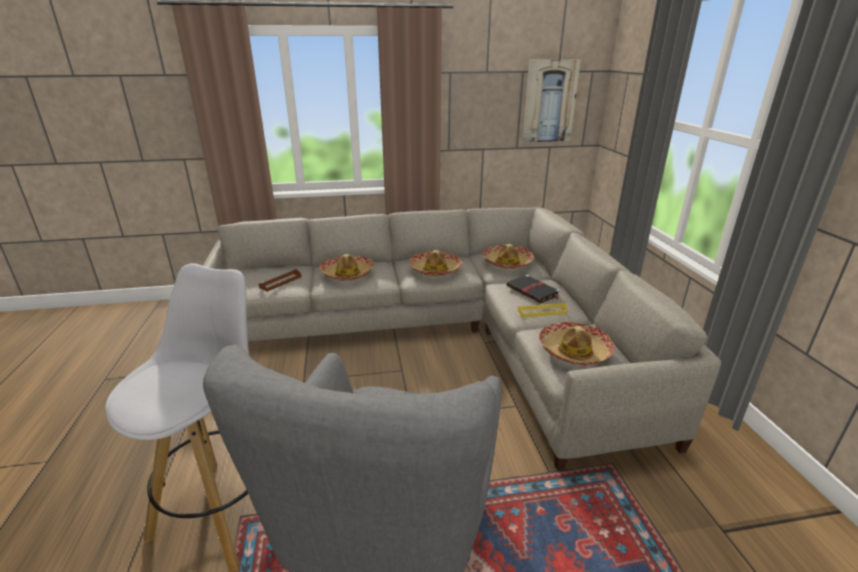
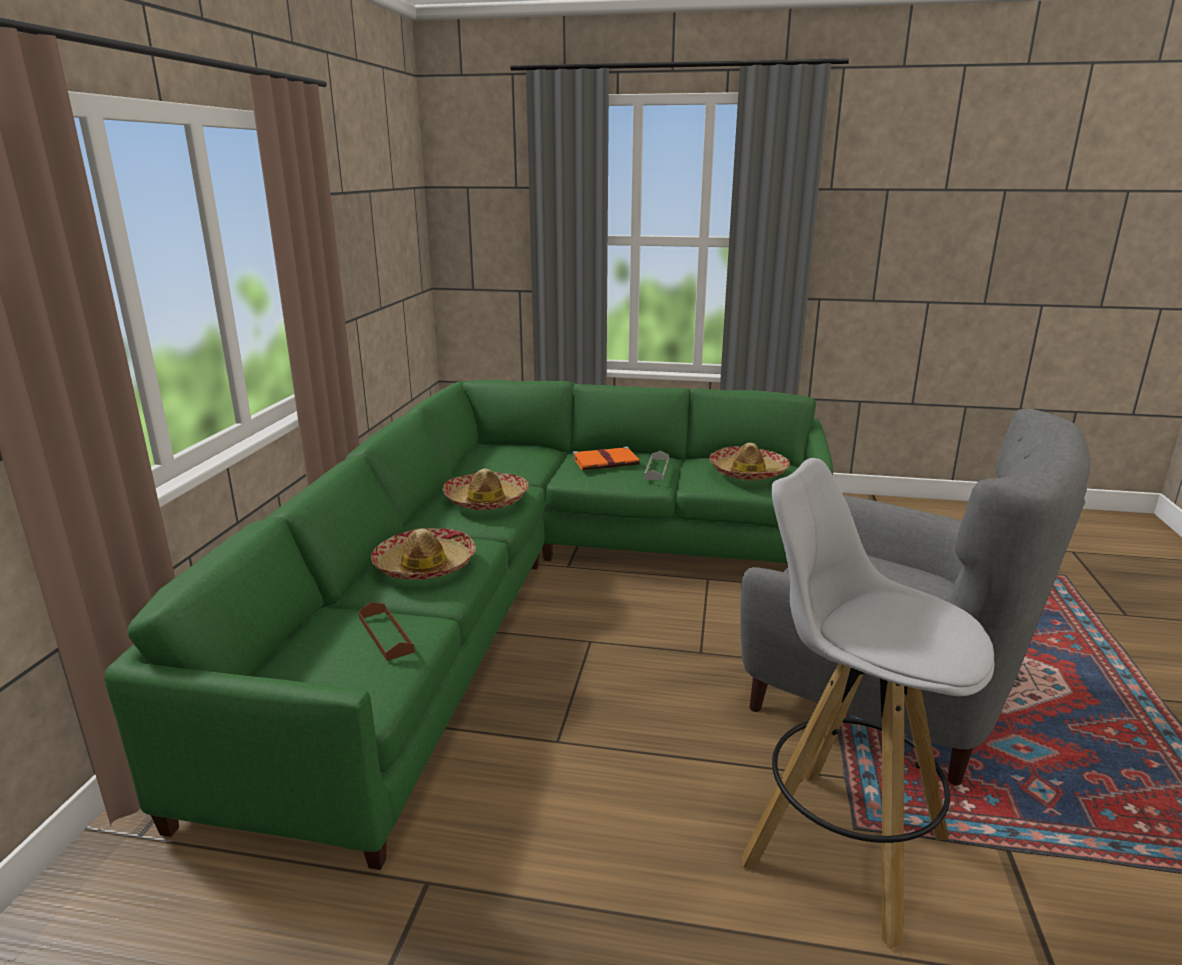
camera: 70 degrees left, 5 degrees down
grey sofa [203,208,721,470] -> green sofa [104,380,833,870]
hat [482,244,534,269] -> none
black book [506,275,560,303] -> orange book [573,447,640,470]
yellow tray [518,303,568,318] -> grey tray [644,450,669,481]
picture [522,59,581,142] -> none

